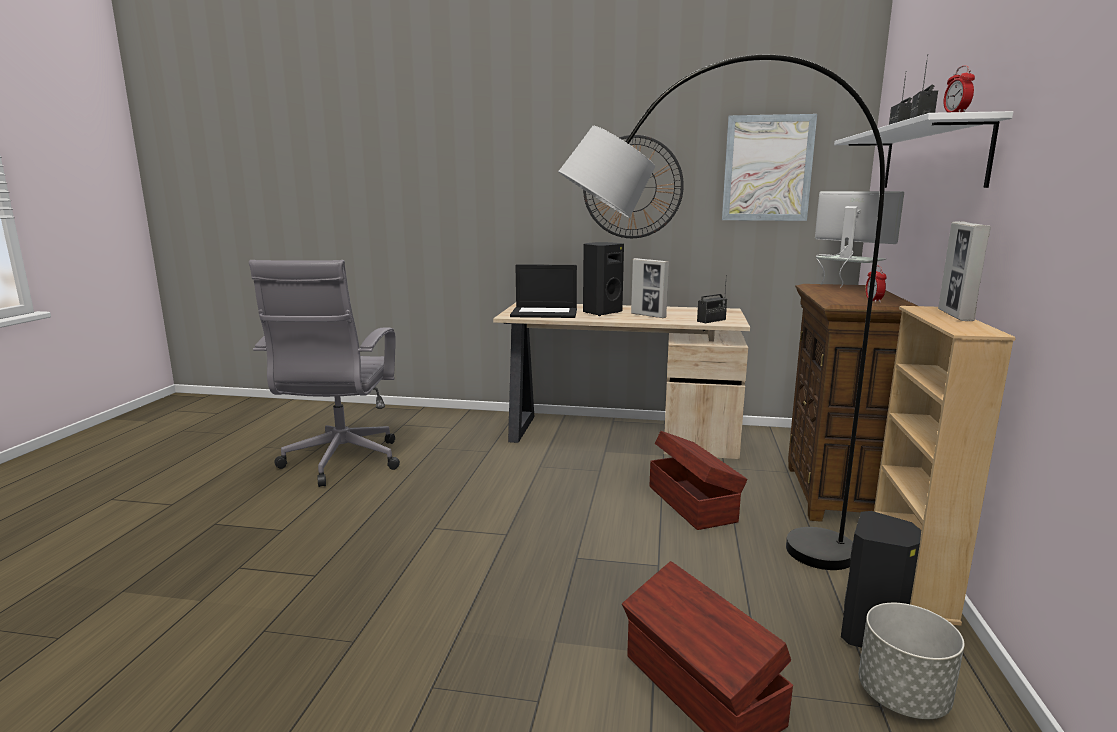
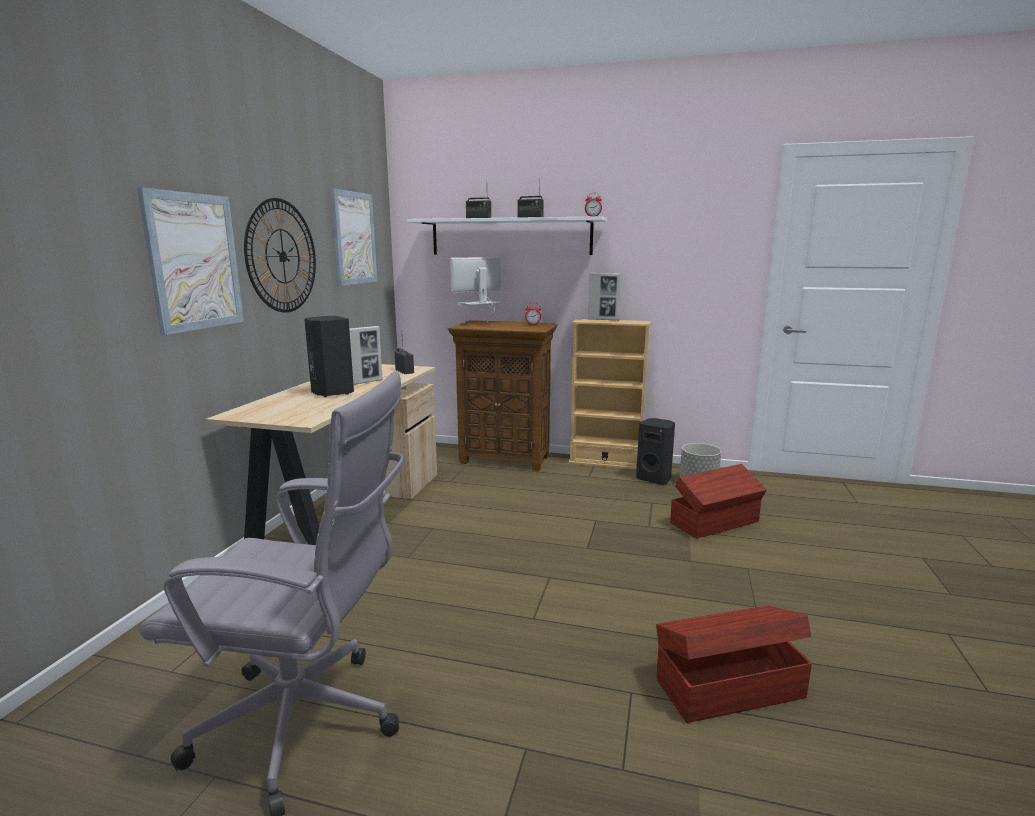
camera: 85 degrees left, 0 degrees up
laptop [510,264,577,318] -> none
grey floor lamp [558,55,885,570] -> none
brown storage box [650,431,747,530] -> brown storage box moved to [656,606,812,723]
none -> picture [137,187,244,335]

